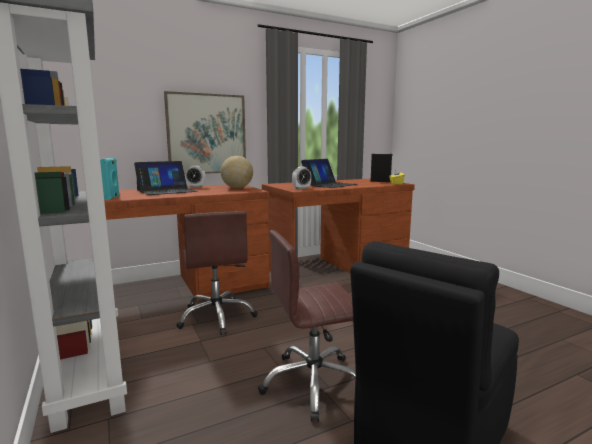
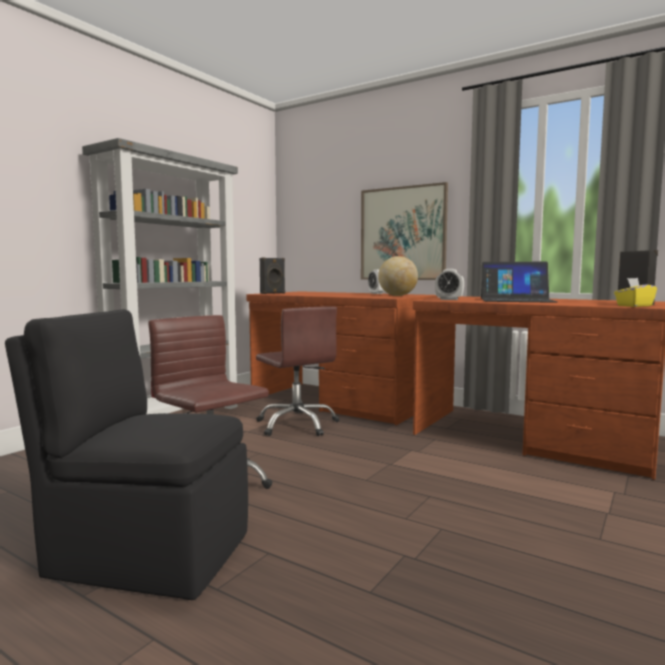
camera: 60 degrees right, 5 degrees down
turquoise speaker [100,158,120,200] -> black speaker [260,257,285,294]
laptop [134,161,197,195] -> none
brown office chair [176,211,258,335] -> brown office chair turned 75 degrees counterclockwise [256,306,339,436]

